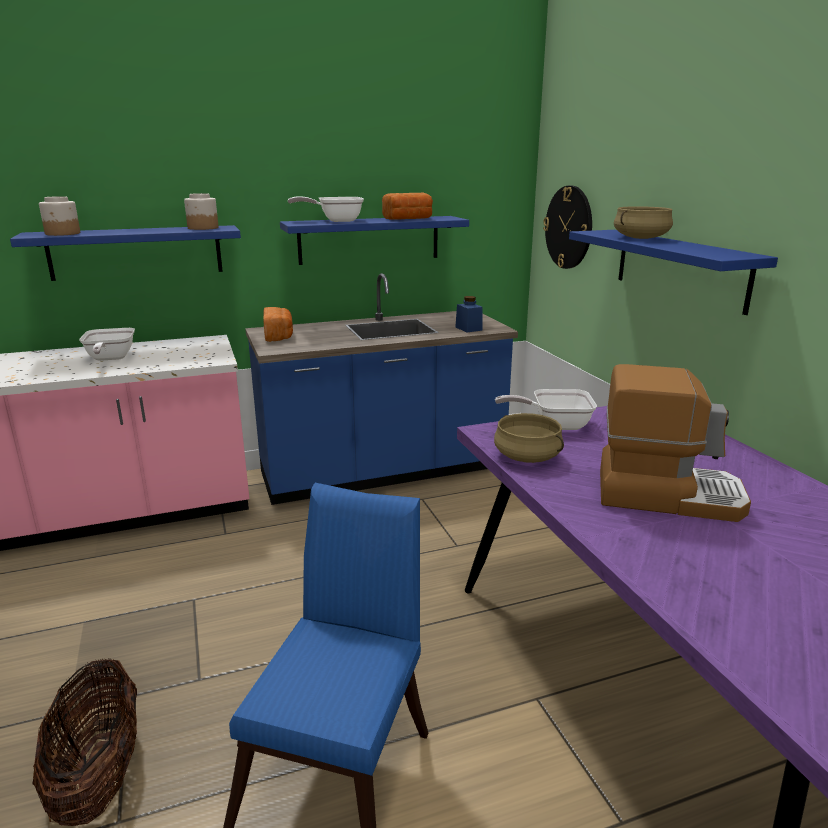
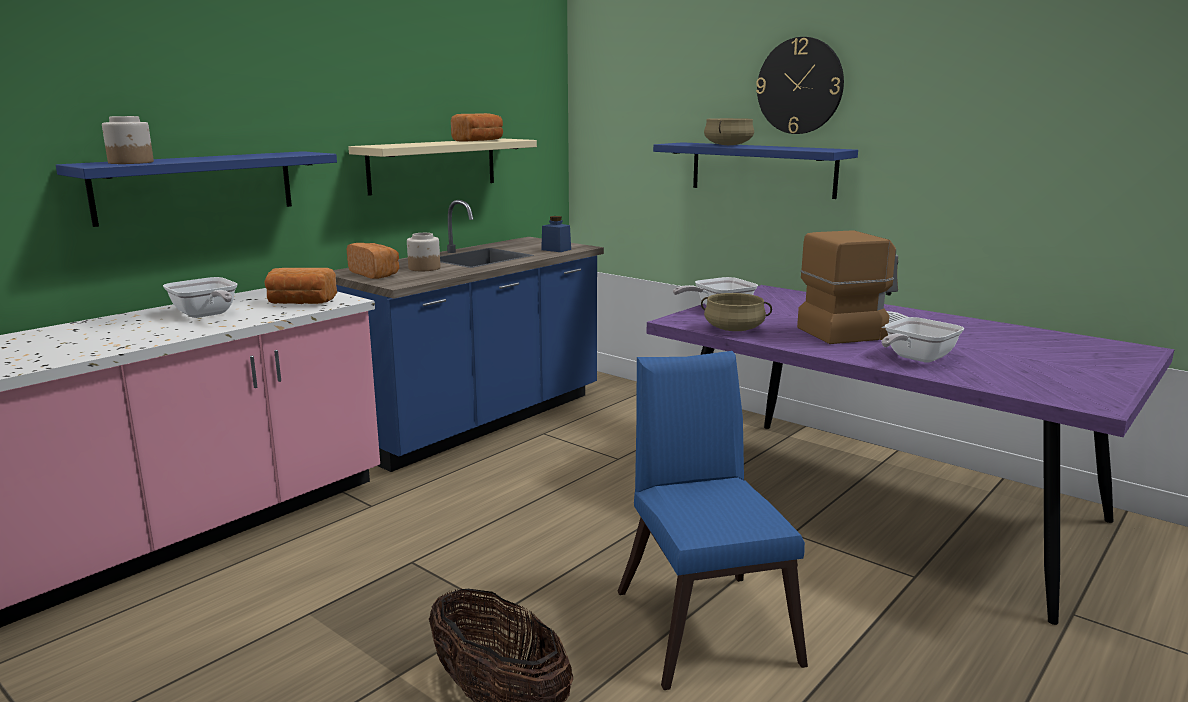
camera: 30 degrees left, 5 degrees down
jar [184,193,219,230] -> jar moved to [407,233,440,271]
blue shelf [280,216,469,265] -> beige shelf [348,139,537,196]
frying pan [288,197,364,222] -> frying pan moved to [881,317,964,362]
wall clock [543,186,592,269] -> wall clock moved to [756,37,844,134]
none -> bread [264,268,337,304]

